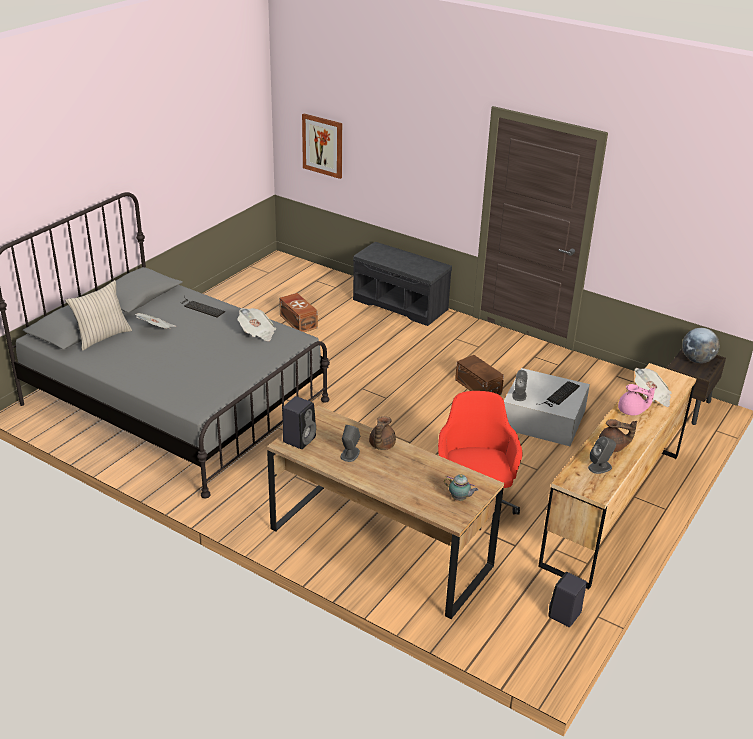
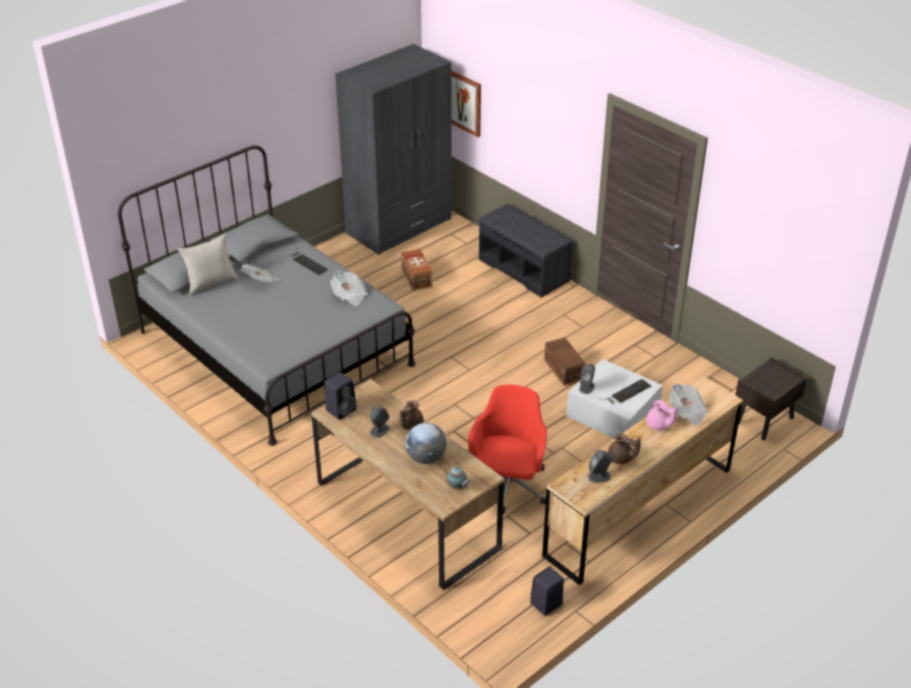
camera: 15 degrees right, 5 degrees up
globe [682,328,720,363] -> globe moved to [406,423,447,464]
none -> grey wardrobe [335,44,452,255]

